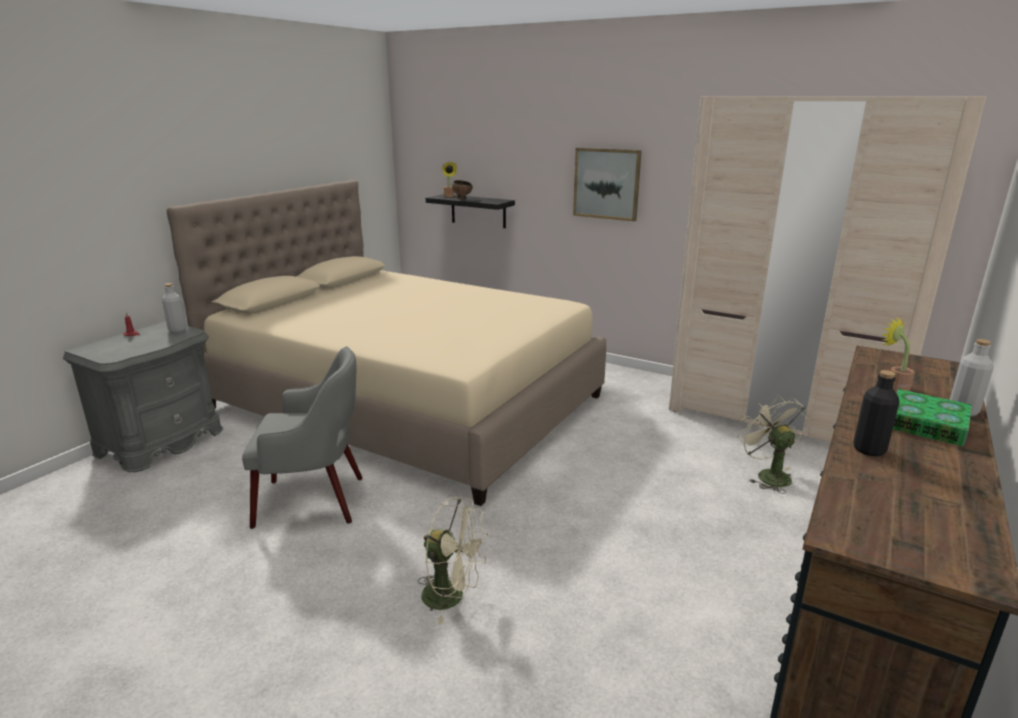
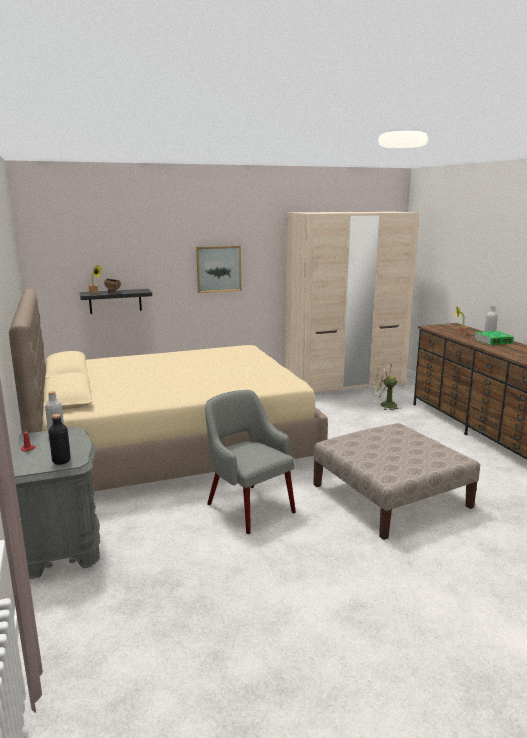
camera: 50 degrees left, 5 degrees down
grey armchair [242,347,362,529] -> grey armchair turned 75 degrees counterclockwise [205,390,296,534]
beige fan [418,497,488,624] -> beige ottoman [313,423,480,540]
black bottle [853,370,899,457] -> black bottle moved to [48,414,71,465]

